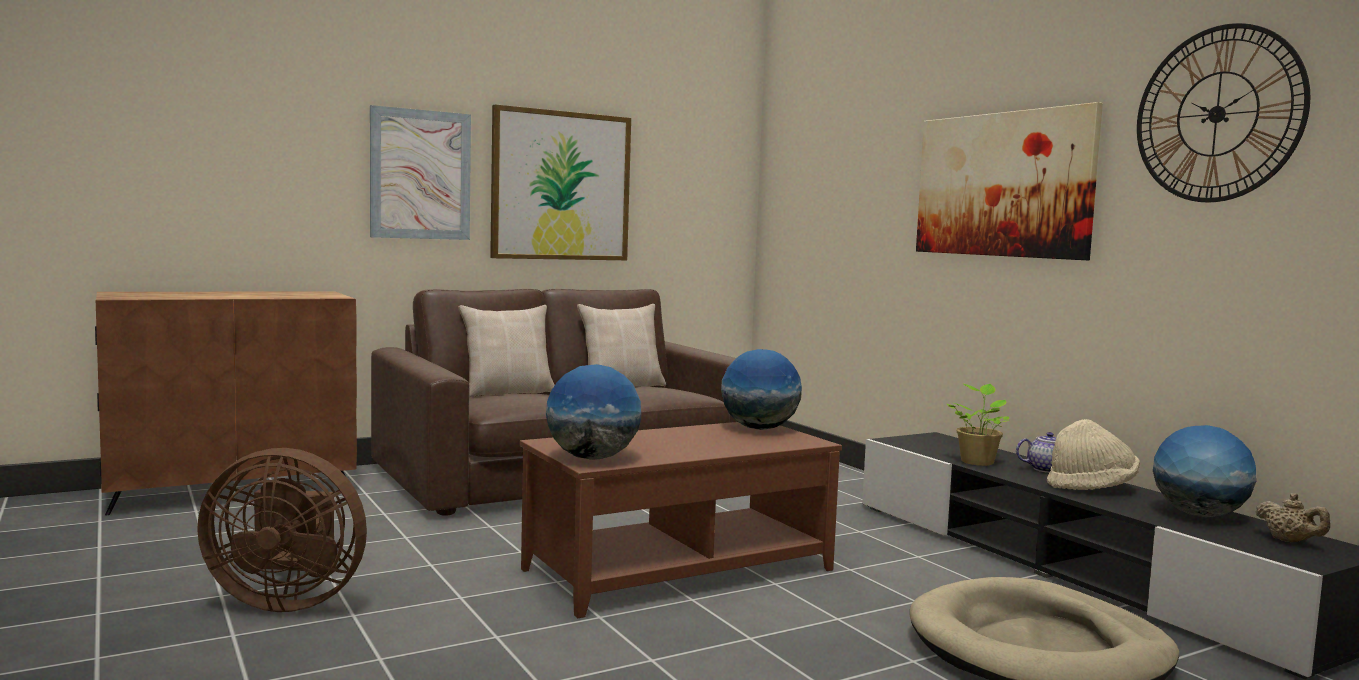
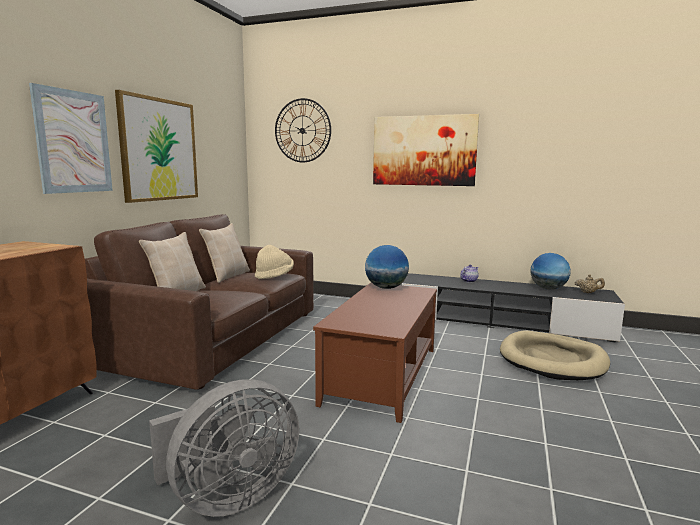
camera: 40 degrees left, 5 degrees up
brown fan [197,448,367,612] -> grey fan [149,379,299,517]
globe [546,364,641,460] -> none
potted plant [947,384,1009,466] -> none
beige hat [1047,419,1140,490] -> beige hat moved to [255,245,294,279]
wall clock [1137,23,1311,203] -> wall clock moved to [275,98,331,162]

